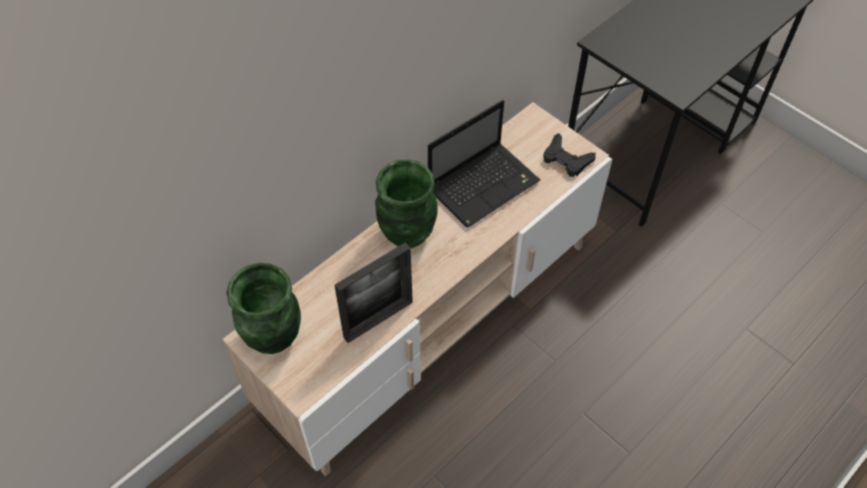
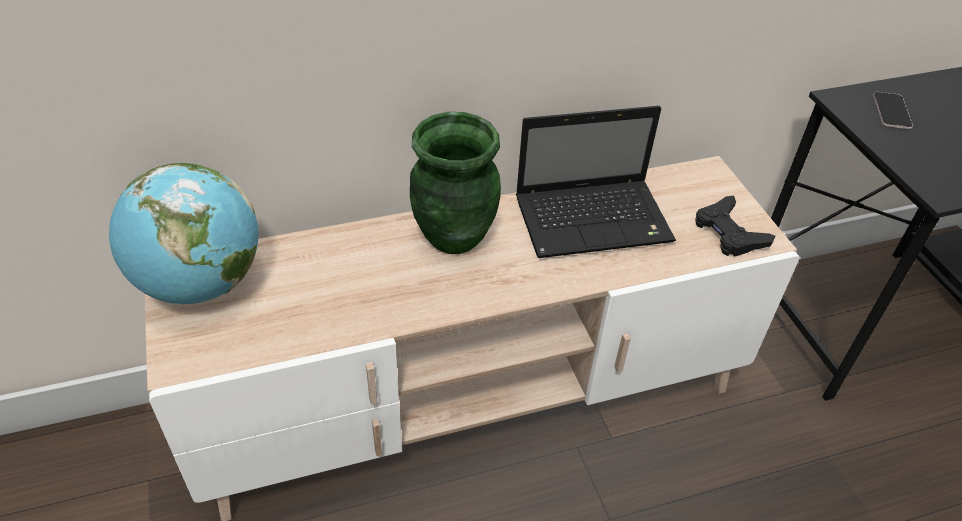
camera: 25 degrees right, 10 degrees down
green vase [226,263,301,354] -> globe [109,163,258,304]
picture frame [334,242,413,343] -> none
none -> phone [873,92,913,129]

